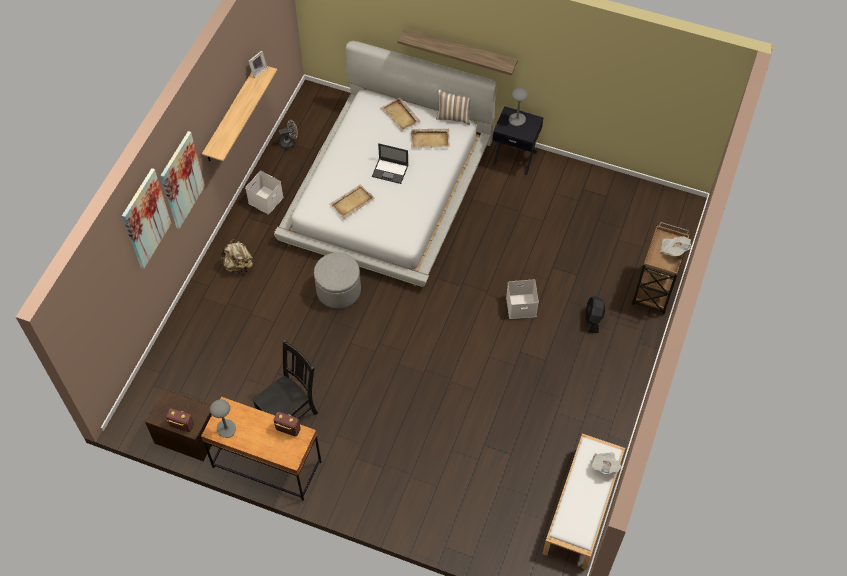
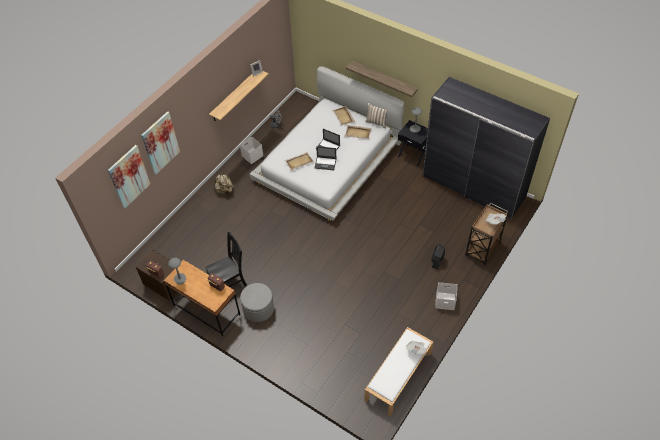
camera: 15 degrees right, 5 degrees down
picture [161,131,205,229] -> picture moved to [108,145,150,208]
grey ottoman [314,252,361,309] -> grey ottoman moved to [240,283,274,322]
white storage box [506,279,539,319] -> white storage box moved to [435,282,457,310]
none -> laptop [315,146,337,170]
none -> grey wardrobe [422,77,550,219]

